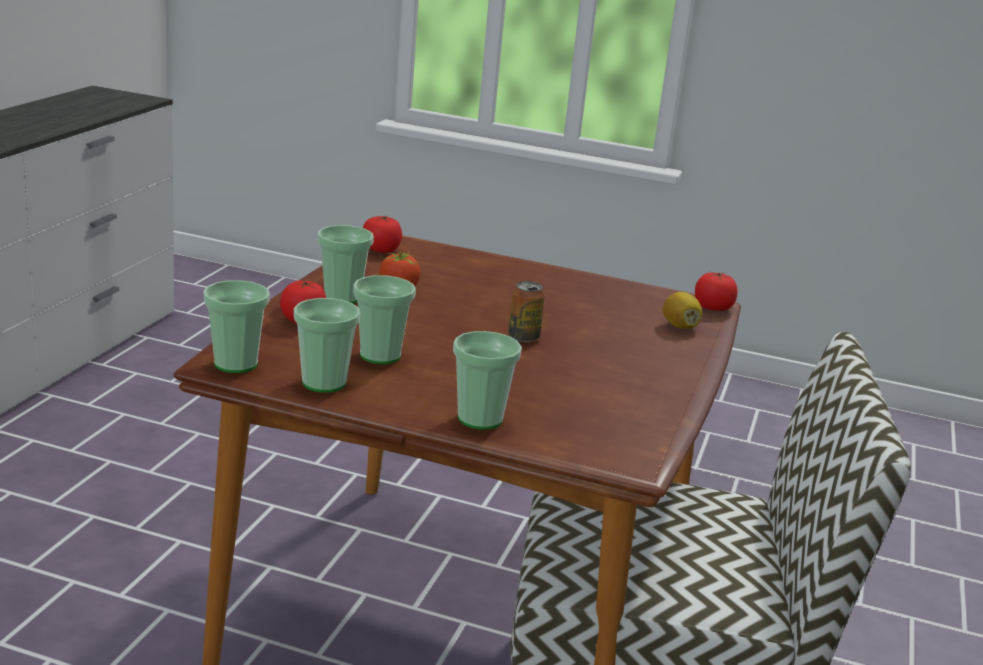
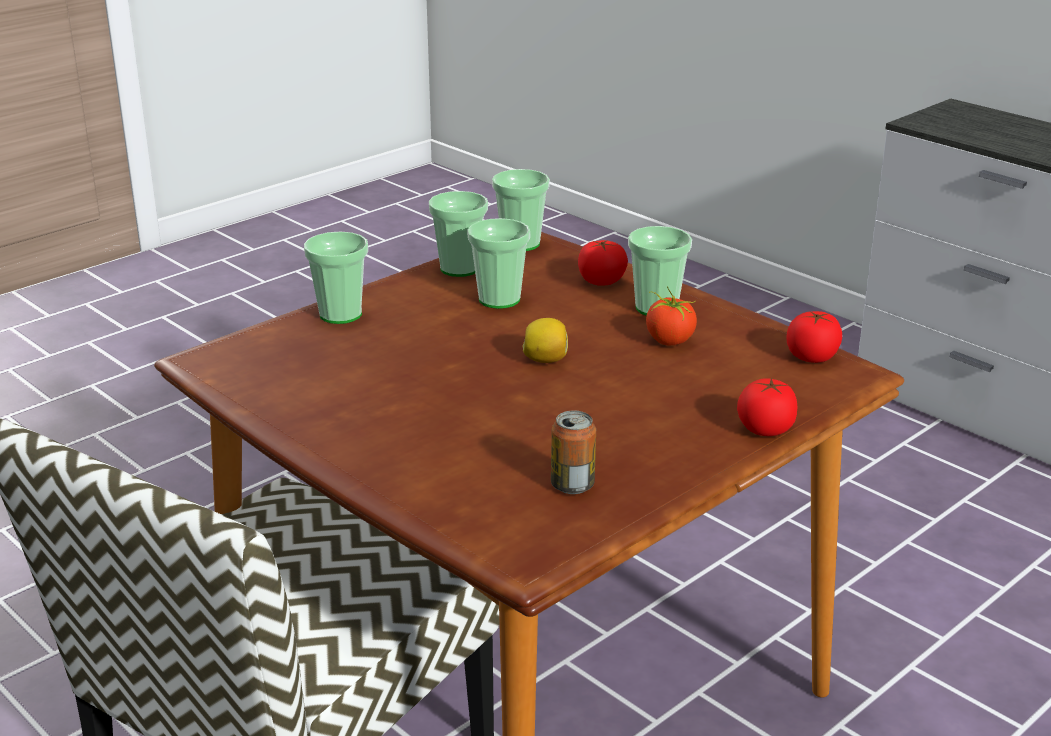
camera: 120 degrees right, 5 degrees up
can [509,281,545,342] -> can moved to [551,410,596,494]
lemon [662,292,702,329] -> lemon moved to [522,318,568,363]
tomato [695,272,737,311] -> tomato moved to [737,378,797,436]

